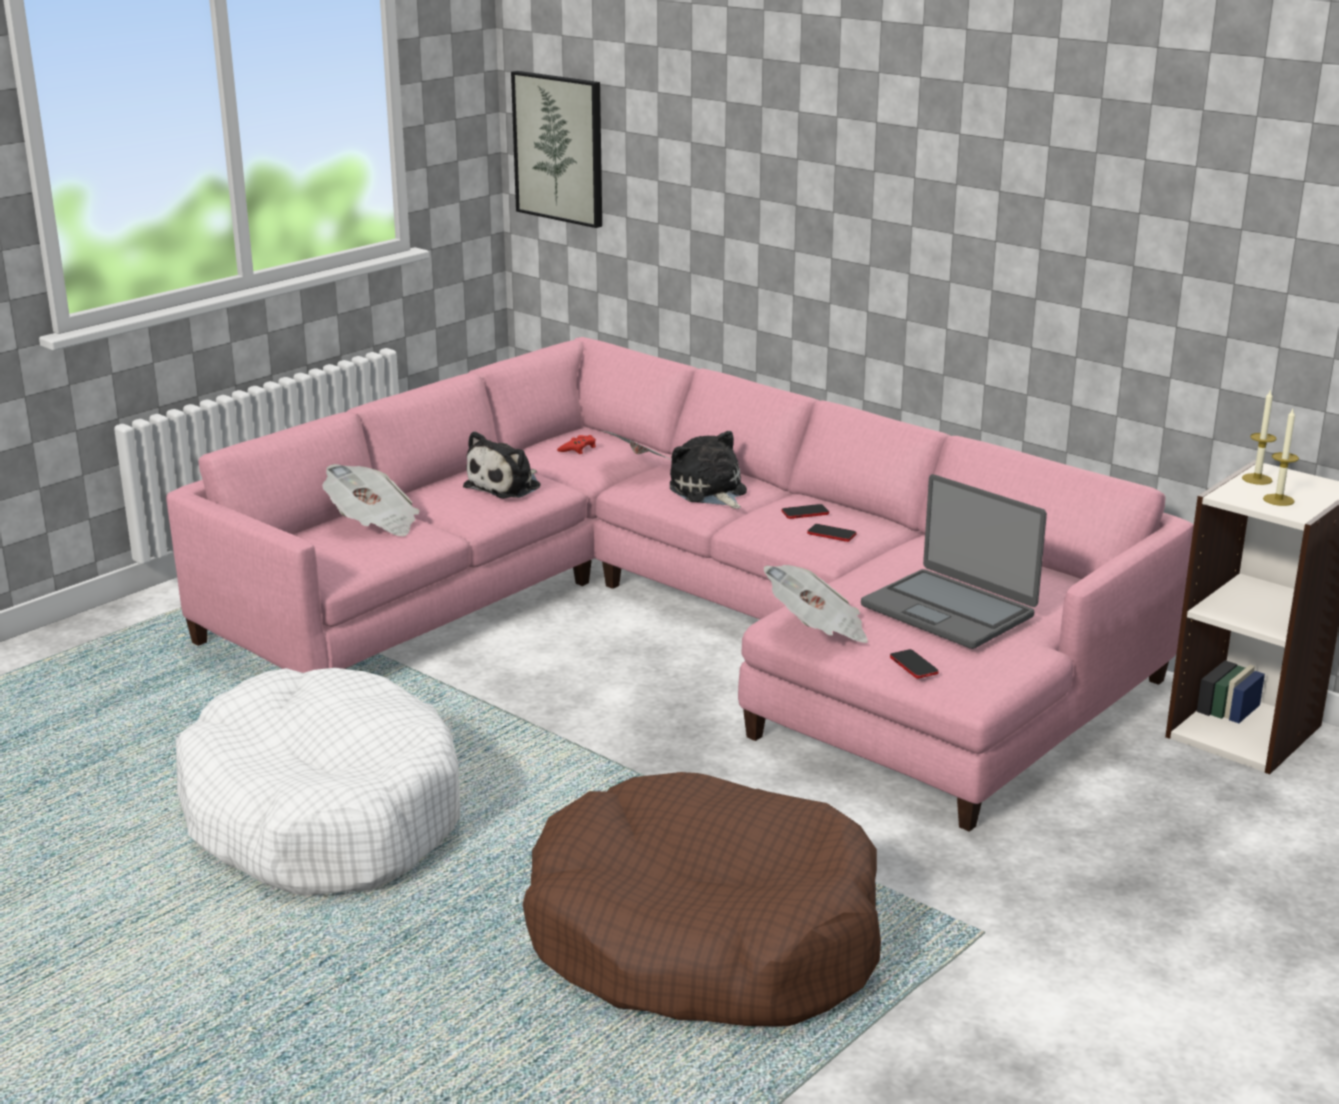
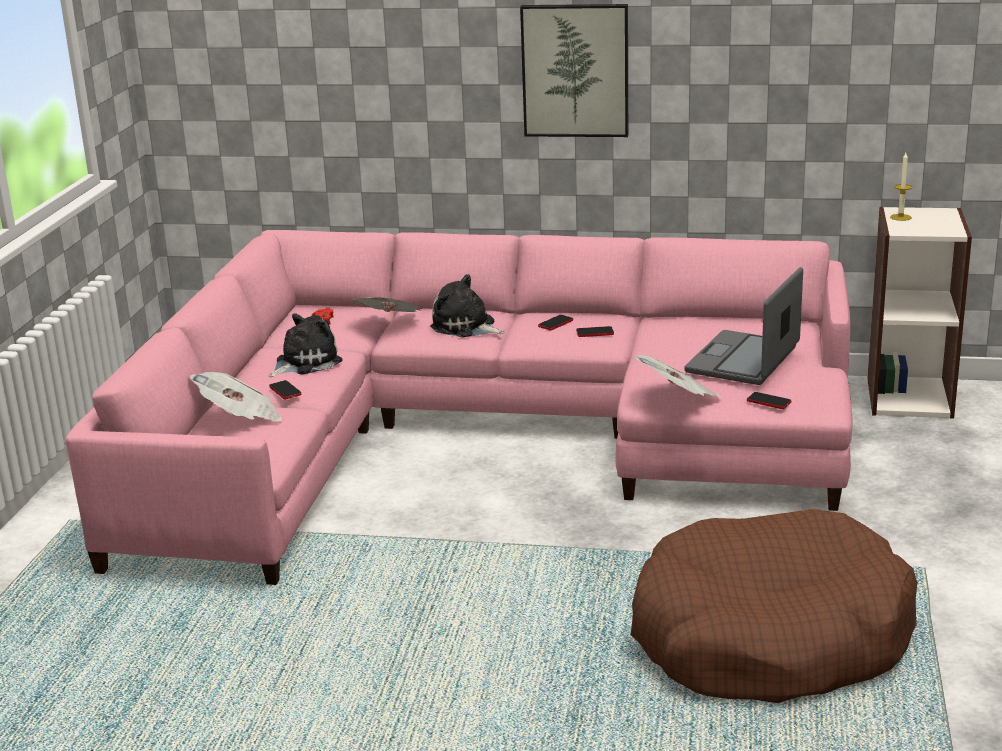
camera: 30 degrees left, 0 degrees up
white dog bed [176,668,460,896] -> none
plush toy [463,431,541,499] -> plush toy turned 135 degrees counterclockwise [269,313,343,377]
picture [511,71,602,228] -> picture moved to [520,4,628,137]
laptop [861,474,1047,649] -> laptop turned 105 degrees clockwise [685,267,803,385]
candle [1263,409,1299,506] -> none
none -> phone [269,380,301,399]

